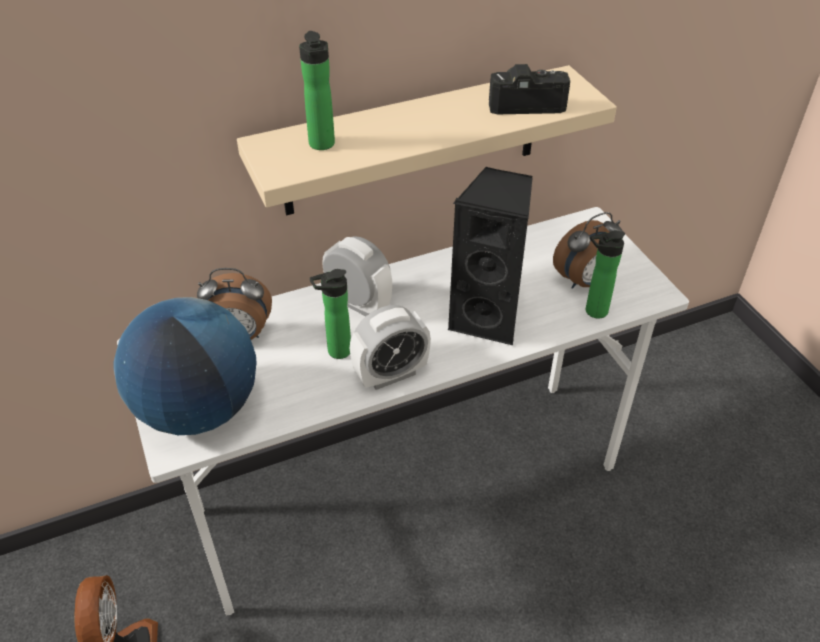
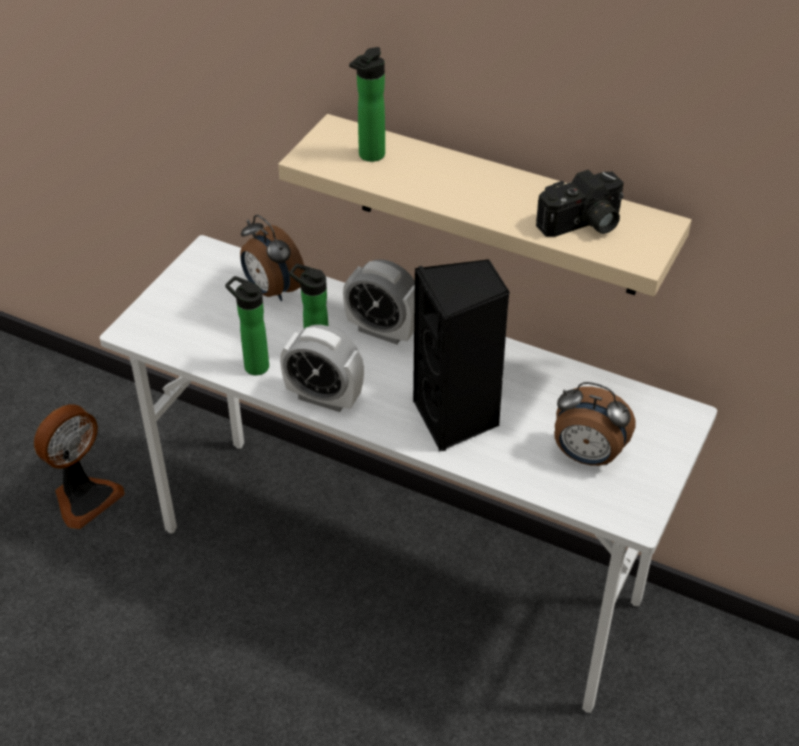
camera: 50 degrees right, 0 degrees up
globe [114,297,256,435] -> none
alarm clock [322,236,392,316] -> alarm clock turned 120 degrees clockwise [343,259,415,345]
camera [489,64,570,114] -> camera turned 105 degrees clockwise [536,170,624,237]
bottle [586,230,625,319] -> bottle moved to [225,276,269,375]

